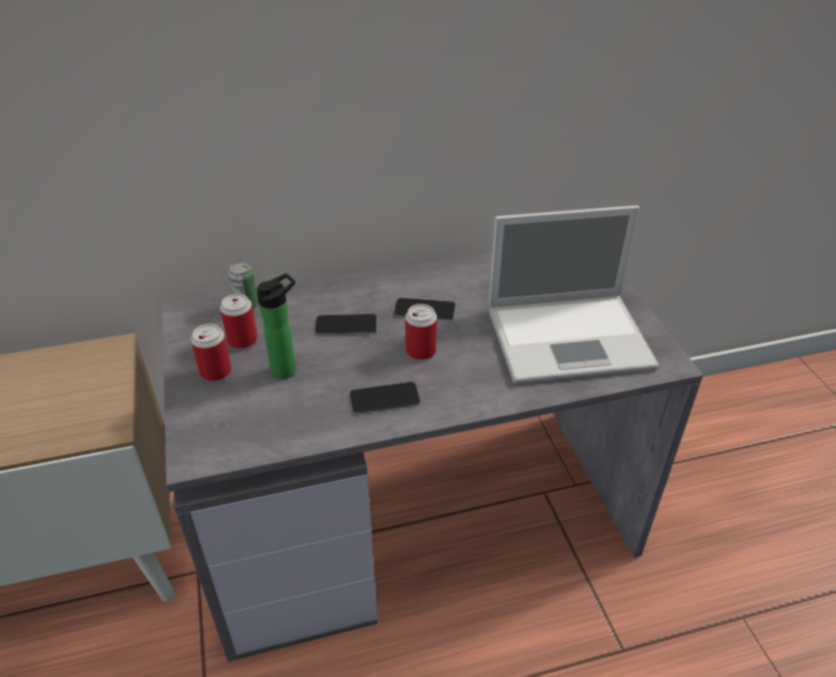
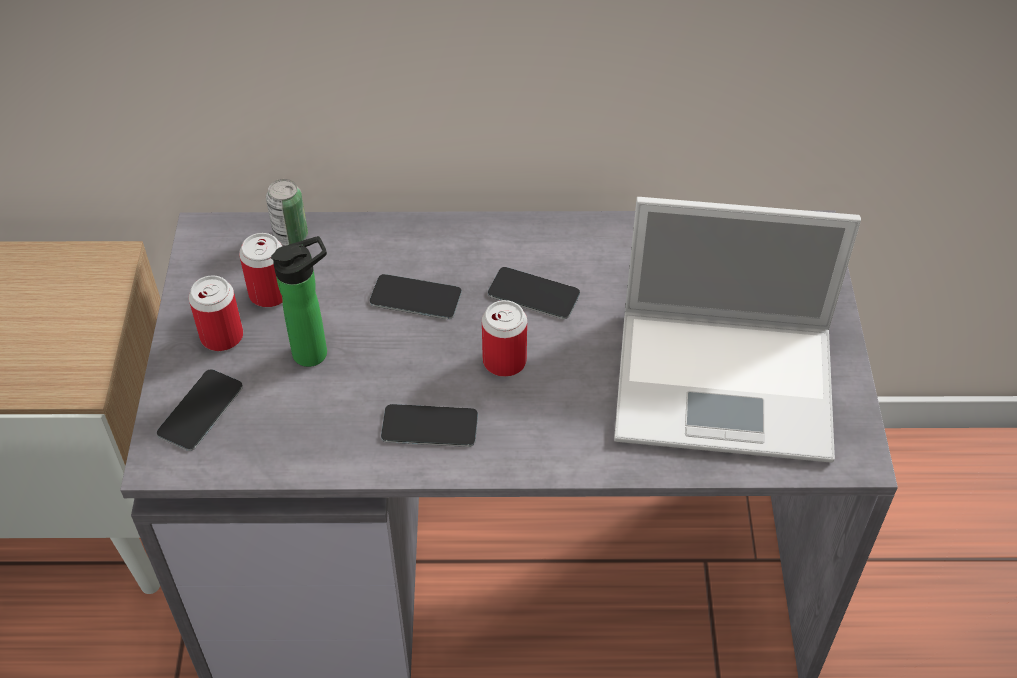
camera: 15 degrees right, 10 degrees up
none -> phone [157,369,243,451]

